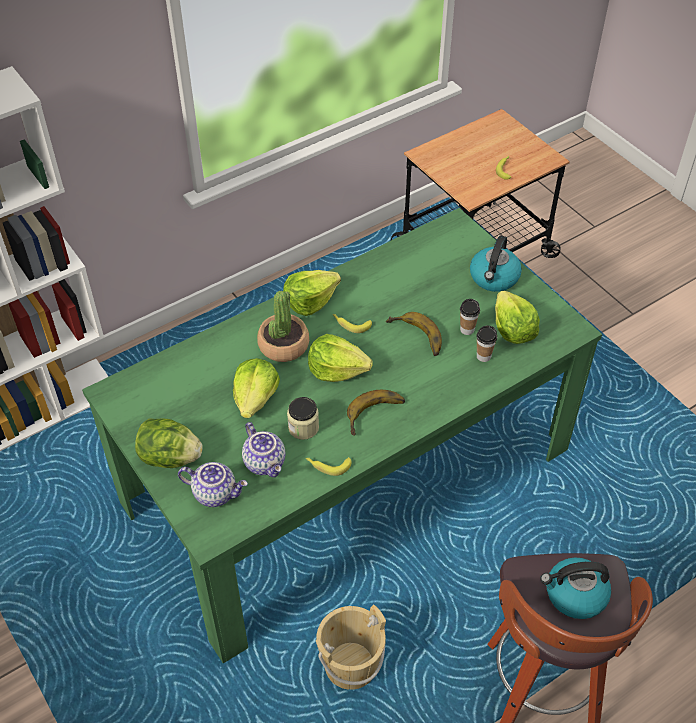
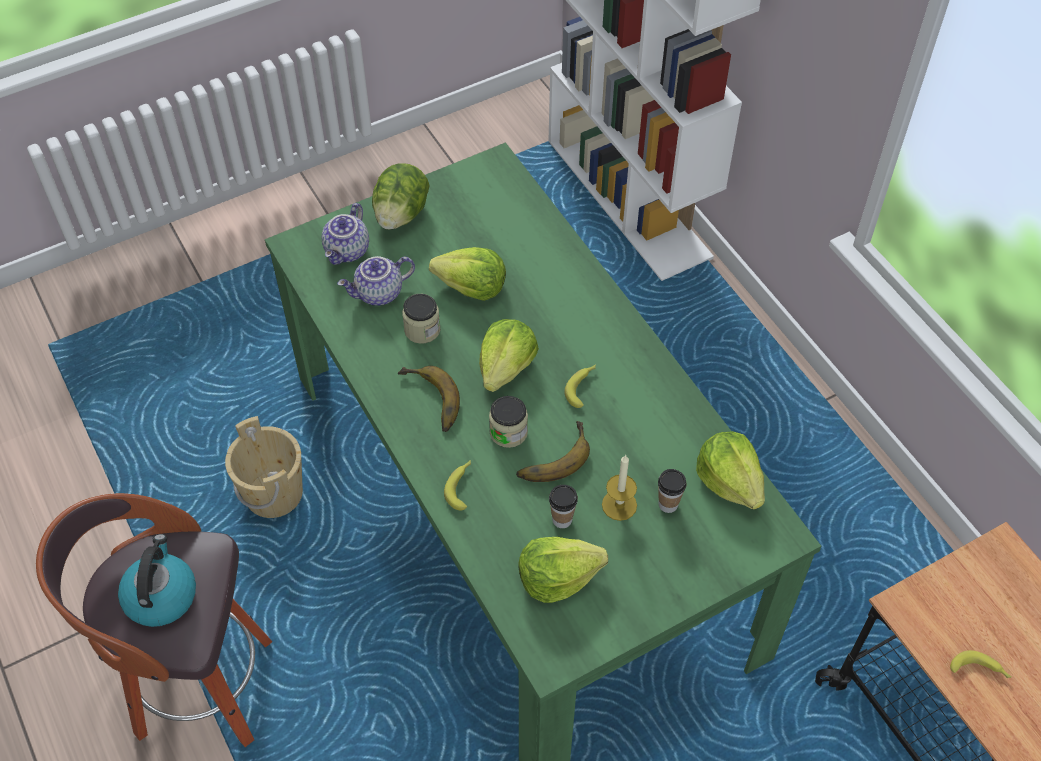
camera: 95 degrees right, 5 degrees up
potted plant [257,291,309,362] -> none
lettuce [283,270,341,316] -> lettuce moved to [696,431,765,510]
banana [306,457,352,476] -> banana moved to [444,460,471,511]
kettle [470,236,522,292] -> none
cup [476,326,497,362] -> cup moved to [658,469,686,513]
none -> jar [489,396,528,448]
none -> candle [602,455,637,521]

